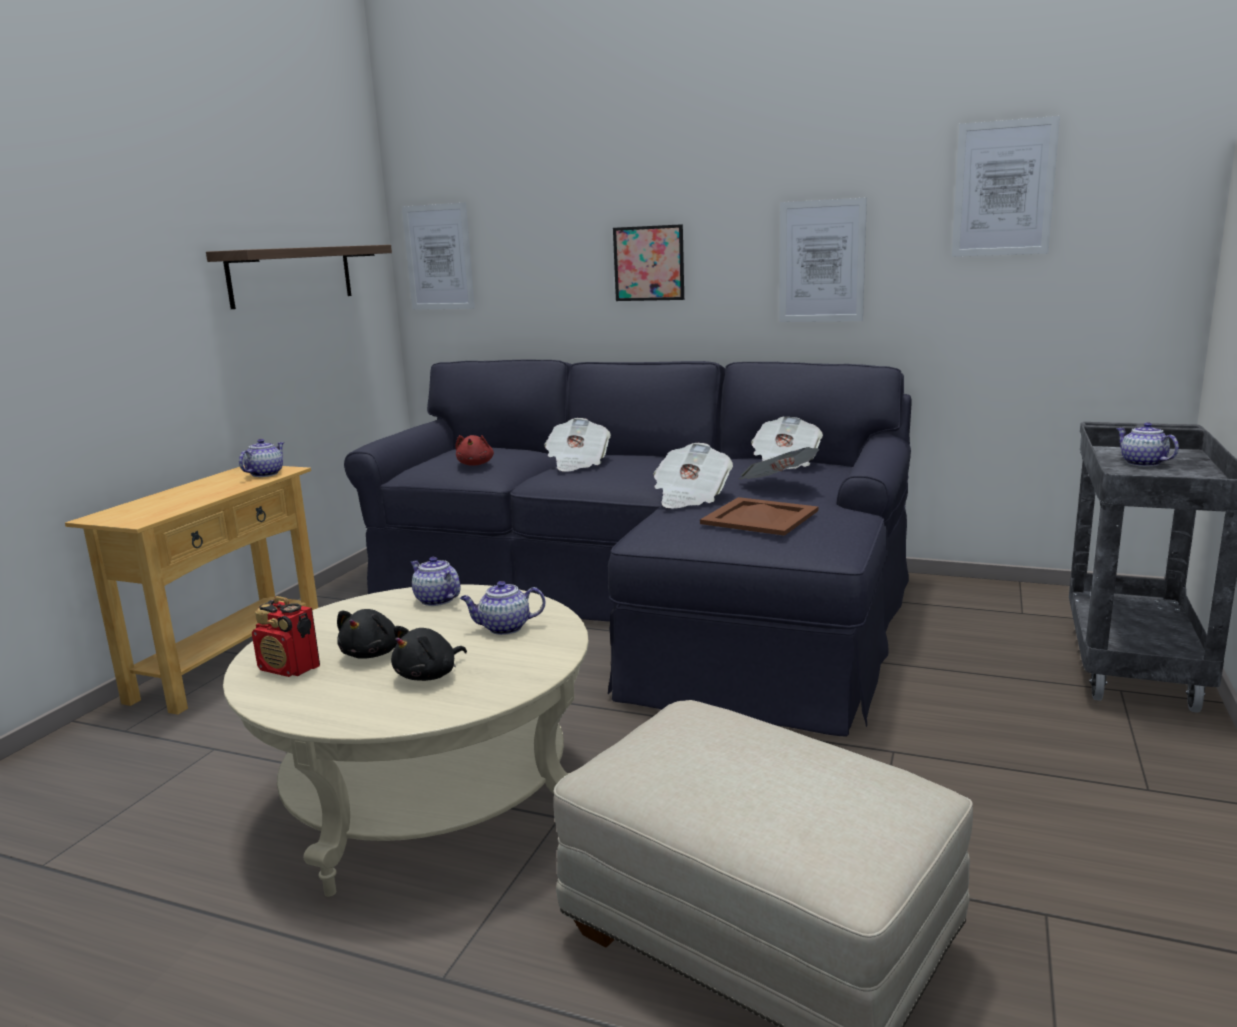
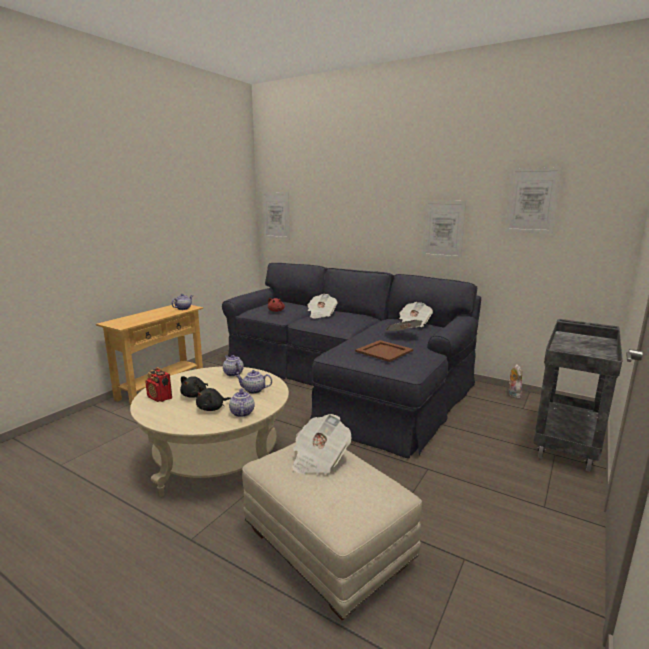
camera: 10 degrees right, 0 degrees up
shelf [206,245,392,309] -> none
picture [613,224,684,301] -> none
newspaper [653,443,733,509] -> newspaper moved to [292,414,352,474]
teapot [1116,422,1179,467] -> teapot moved to [229,389,255,417]
none -> plush toy [508,364,522,399]

